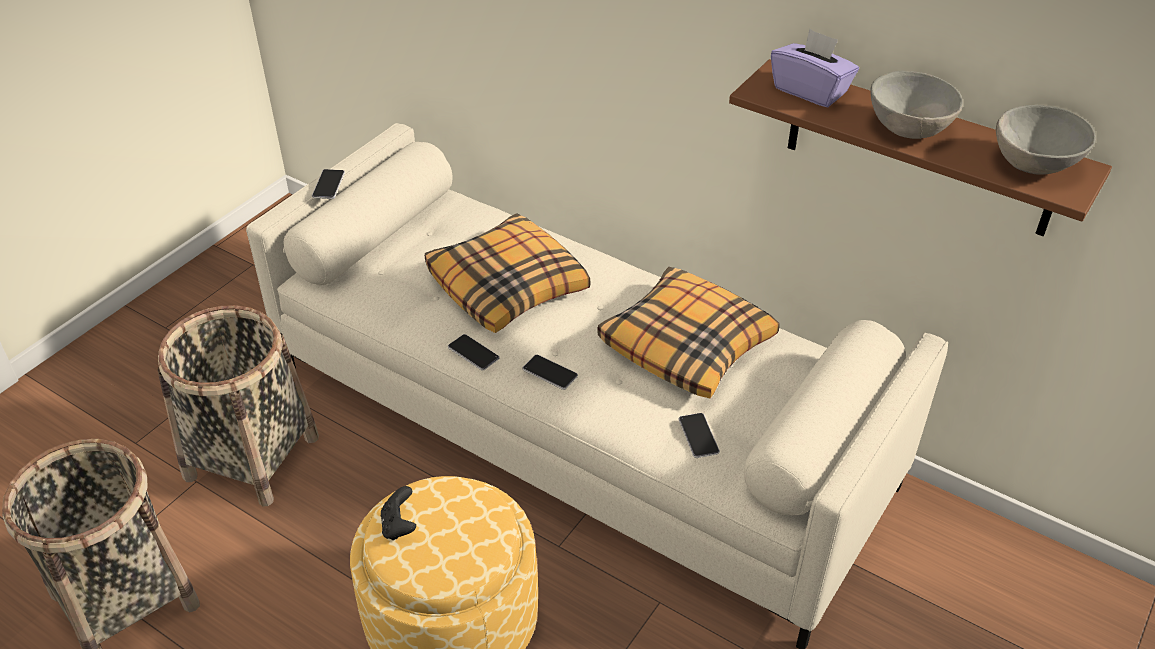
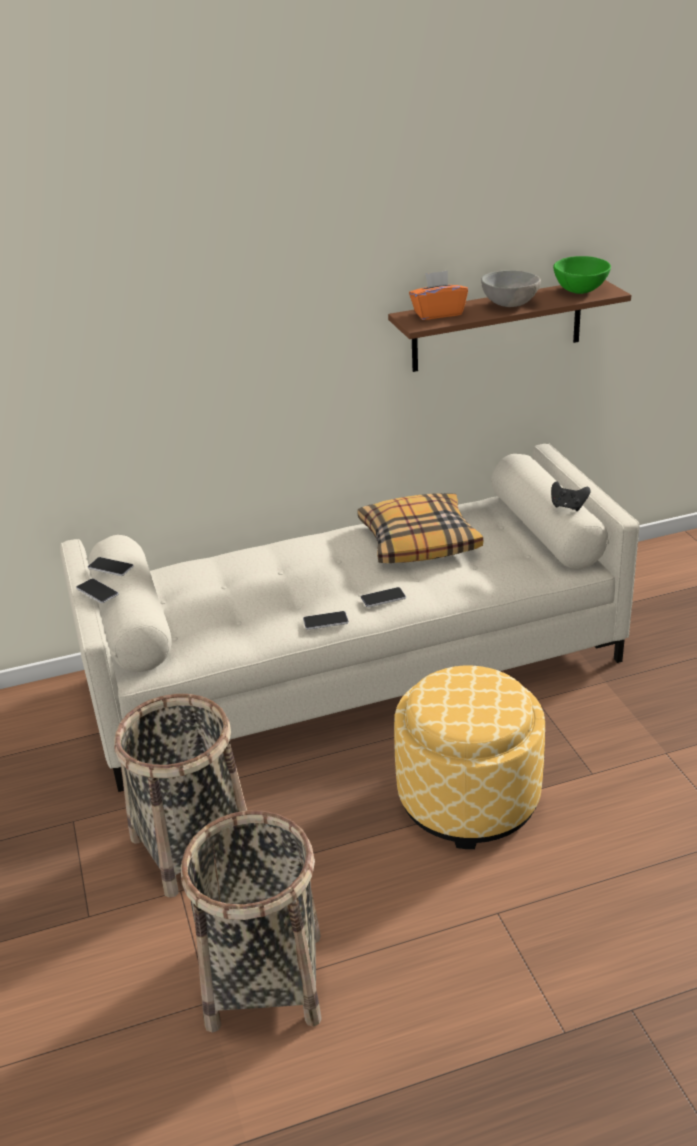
camera: 50 degrees left, 10 degrees down
black game controller [381,486,416,540] -> black game controller moved to [551,481,591,511]
pillow [425,213,590,333] -> none
phone [678,413,720,458] -> phone moved to [88,557,134,576]
purple tissue box [771,29,859,108] -> orange tissue box [409,270,468,320]
grey bowl [996,105,1096,175] -> green bowl [553,256,611,294]

